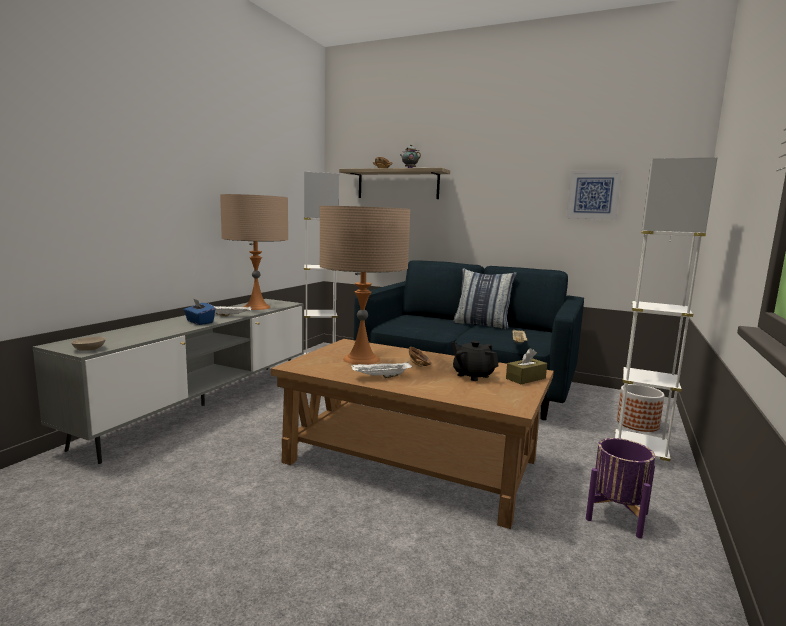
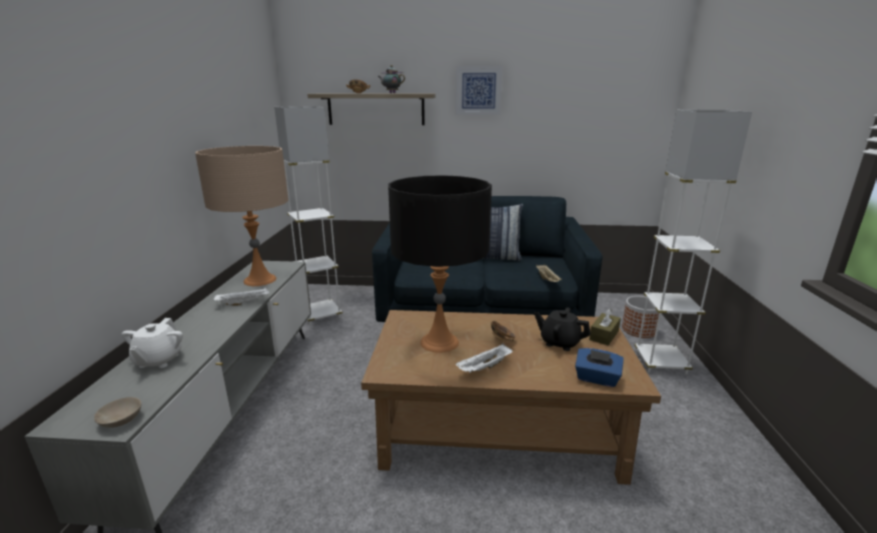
camera: 20 degrees left, 10 degrees up
blue tissue box [184,299,215,325] -> blue tissue box moved to [575,348,624,387]
beige table lamp [320,206,410,365] -> black table lamp [388,175,492,353]
picture [566,170,622,220] -> picture moved to [456,66,503,115]
purple planter [586,438,655,539] -> none
none -> white teapot [122,318,183,368]

